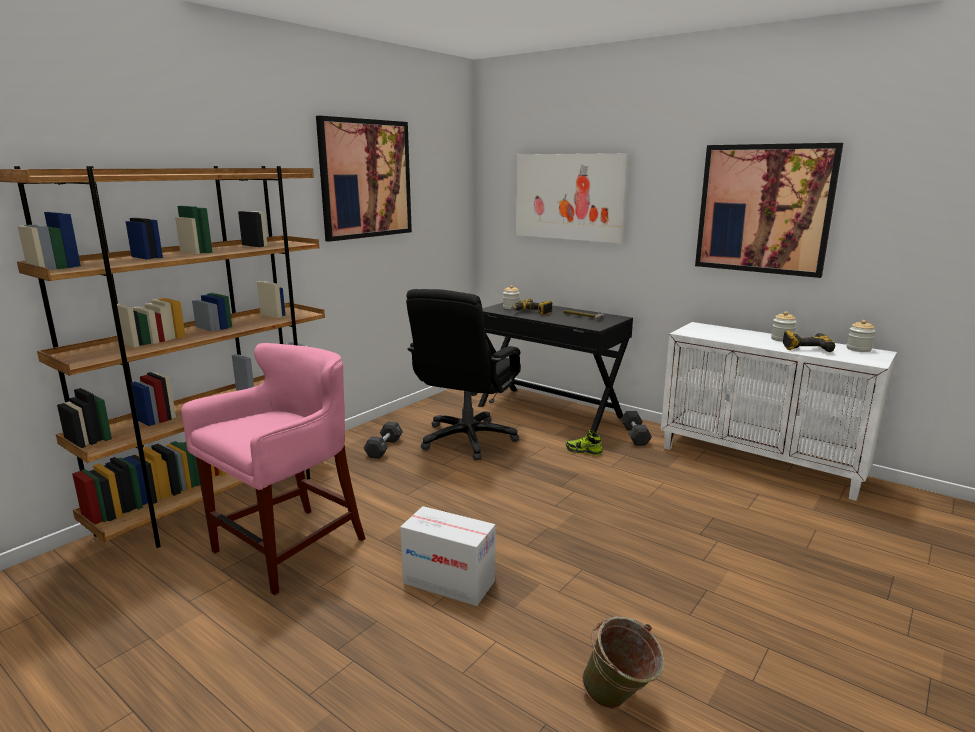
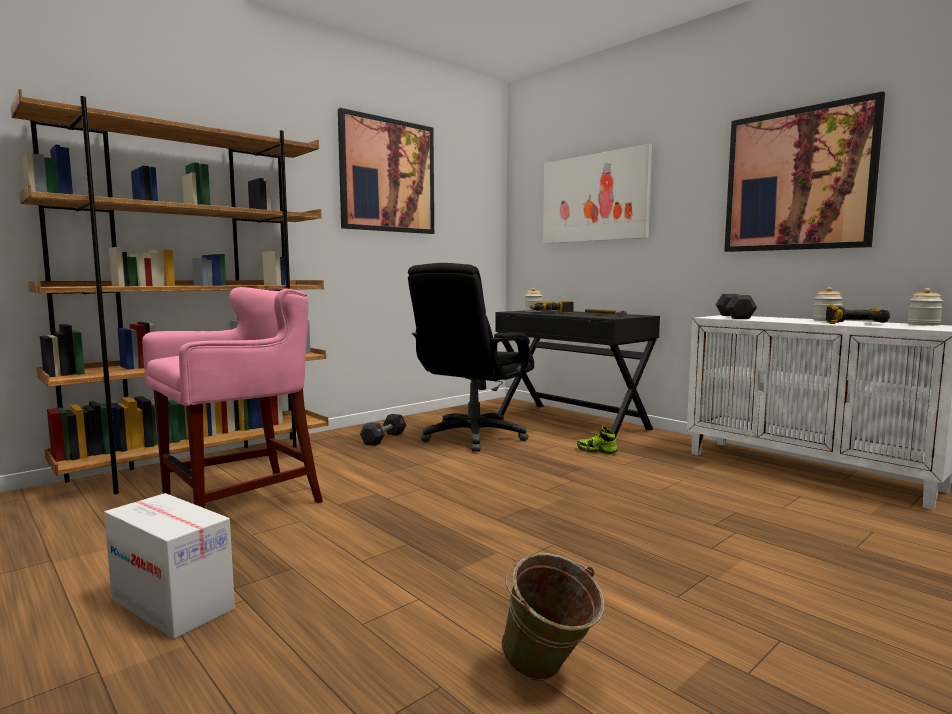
camera: 10 degrees right, 10 degrees down
cardboard box [400,506,495,606] -> cardboard box moved to [104,493,235,639]
black dumbbell [621,411,652,446] -> black dumbbell moved to [715,294,757,319]

